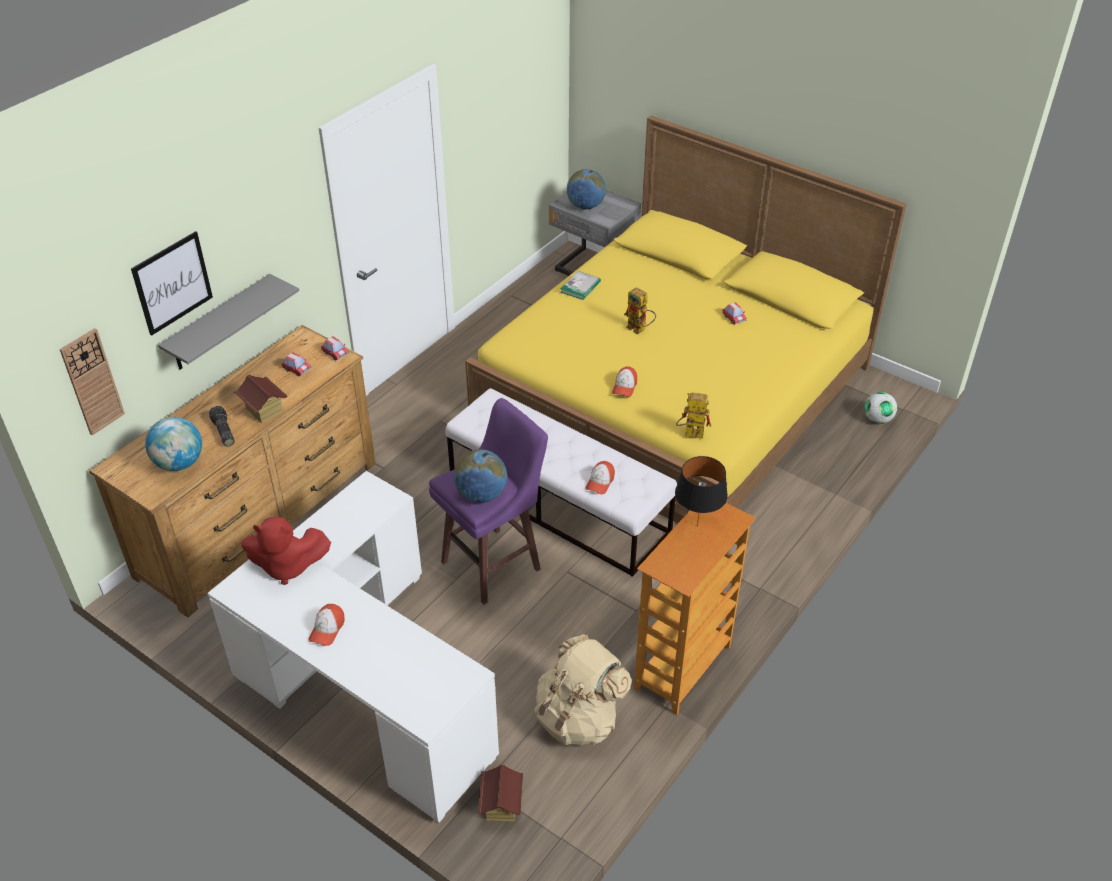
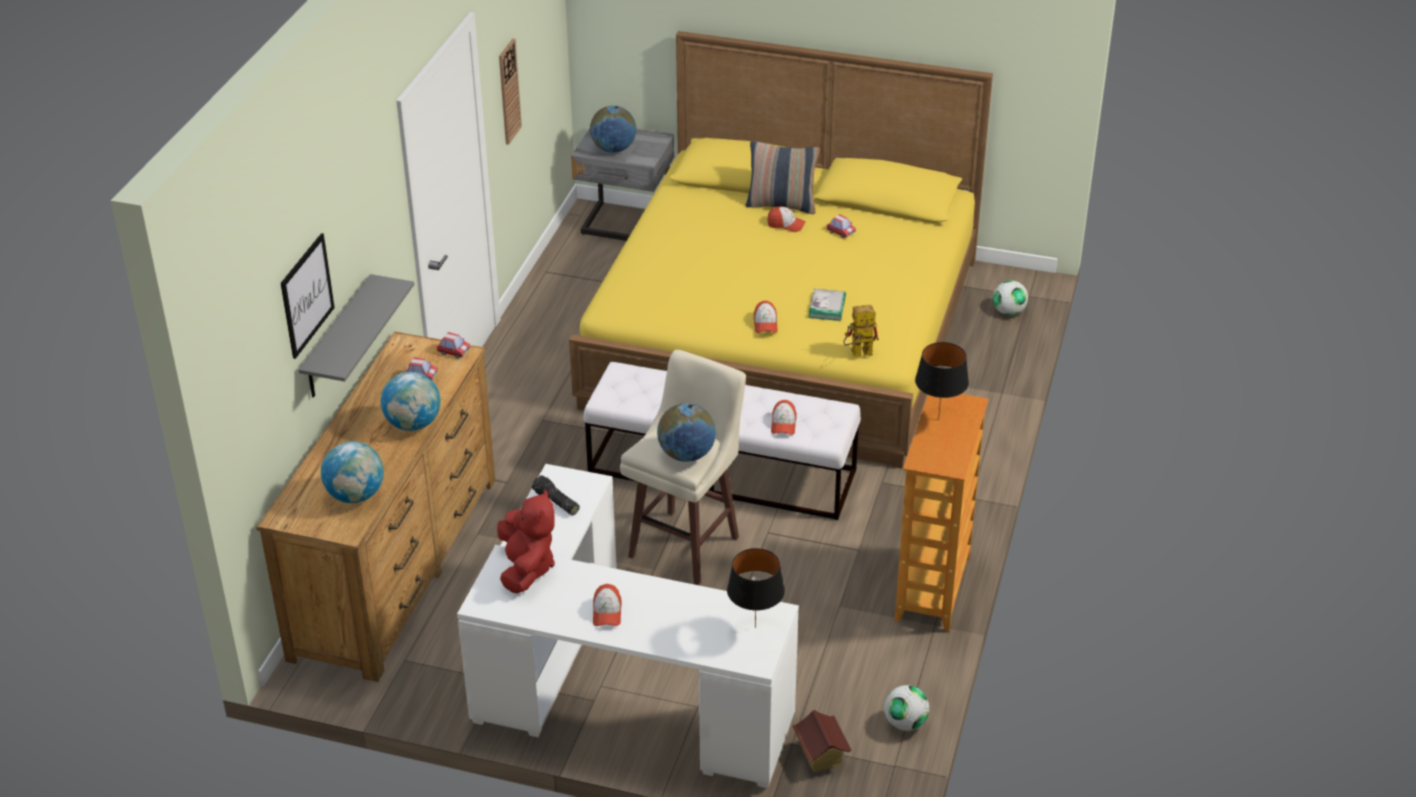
camera: 20 degrees left, 5 degrees down
wall clock [60,328,125,435] -> wall clock moved to [499,39,522,145]
flashlight [209,406,234,447] -> flashlight moved to [532,475,579,515]
toy house [234,374,287,423] -> globe [381,372,441,431]
red plush toy [241,517,331,585] -> red plush toy turned 75 degrees counterclockwise [497,489,555,594]
purple stool [429,398,548,605] -> beige stool [620,350,746,585]
beige backpack [534,634,632,746] -> none
book [560,271,601,300] -> book moved to [809,289,846,321]
toy robot [624,287,656,335] -> none
none -> black table lamp [727,548,785,628]
none -> pillow [746,141,820,214]
none -> cap [767,206,806,232]
none -> football [884,685,929,731]

